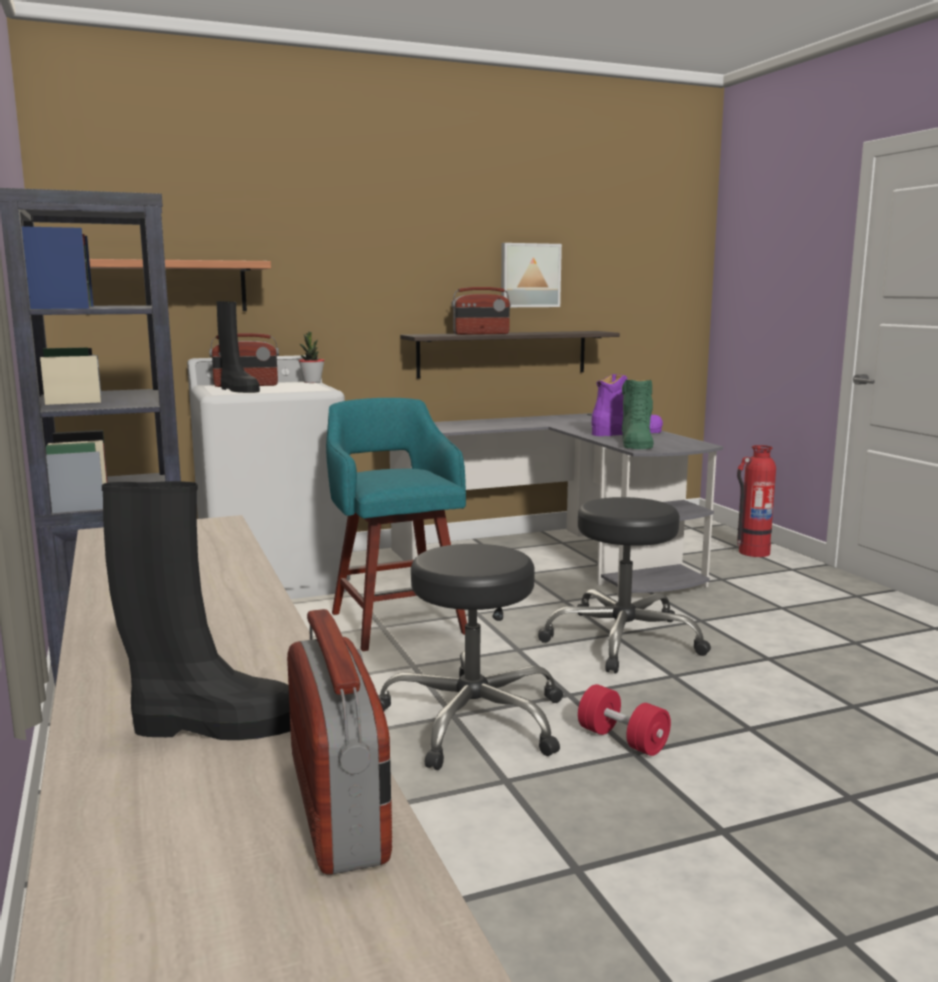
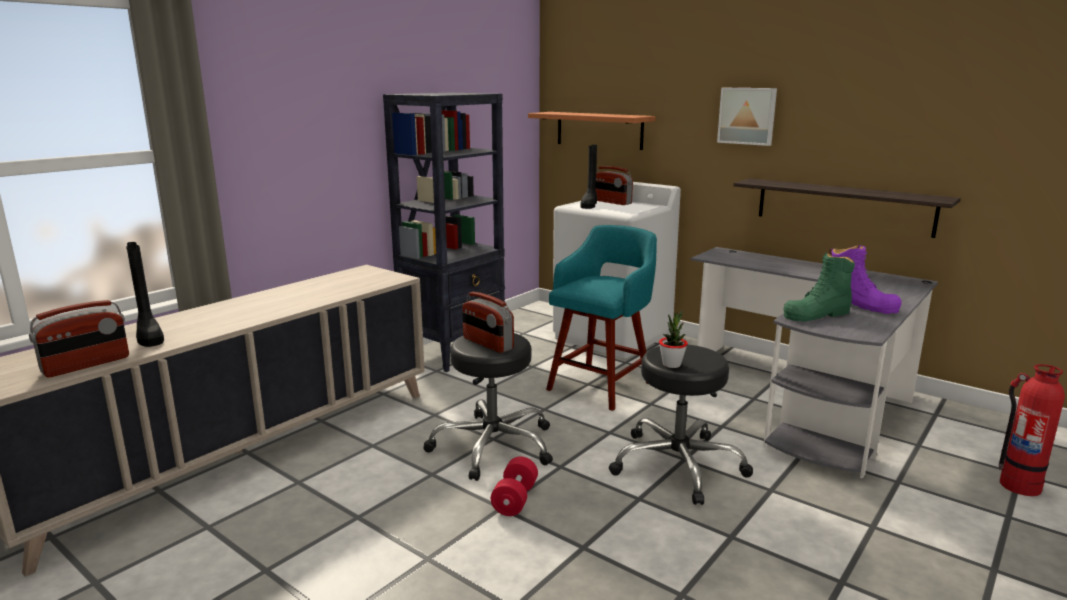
camera: 60 degrees right, 5 degrees up
potted plant [298,331,325,383] -> potted plant moved to [659,311,688,368]
radio [452,287,511,335] -> radio moved to [462,292,514,353]
picture [501,243,562,307] -> picture moved to [717,88,777,146]

